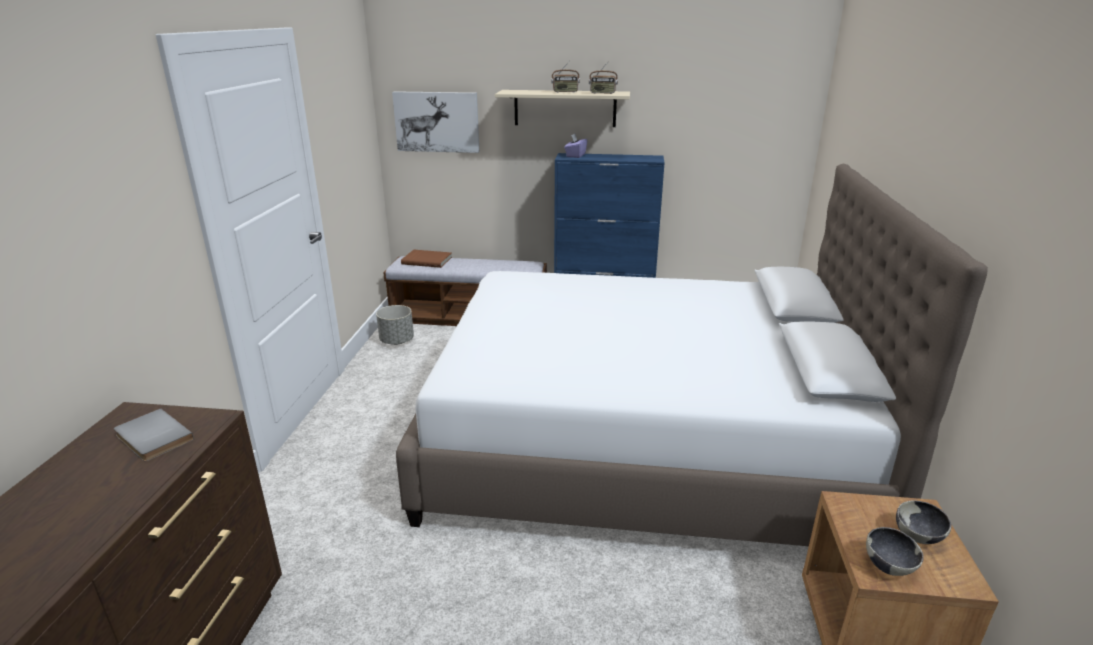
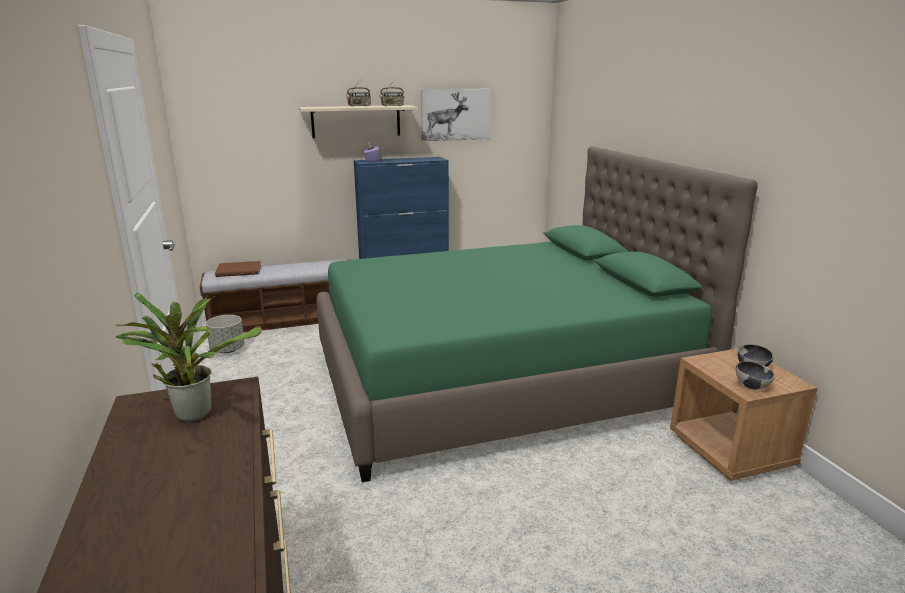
camera: 25 degrees left, 5 degrees down
grey book [114,408,194,461] -> potted plant [114,293,262,422]
picture [392,91,479,153] -> picture moved to [421,89,491,141]
white bed [396,164,988,546] -> green bed [316,146,758,482]

